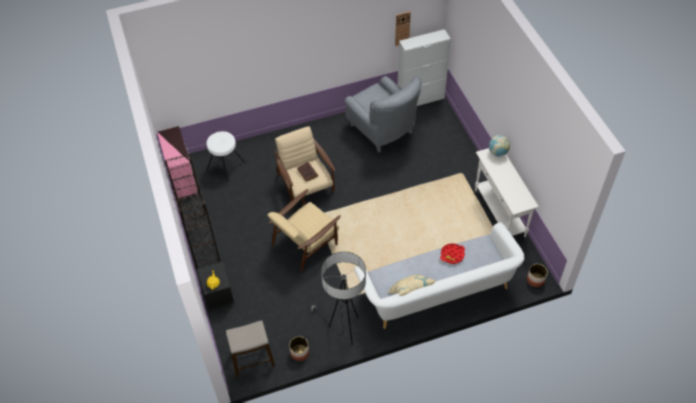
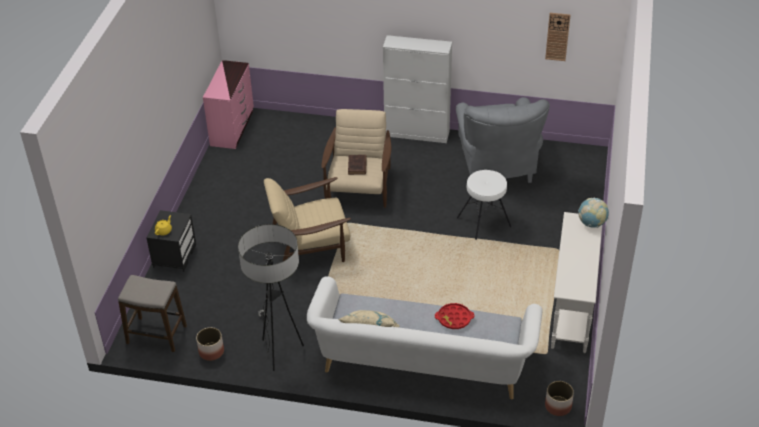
camera: 30 degrees right, 10 degrees down
black bookcase [164,153,220,268] -> none
white stool [206,131,245,182] -> white stool moved to [457,170,511,240]
white cabinet [398,29,451,106] -> white cabinet moved to [383,35,452,143]

